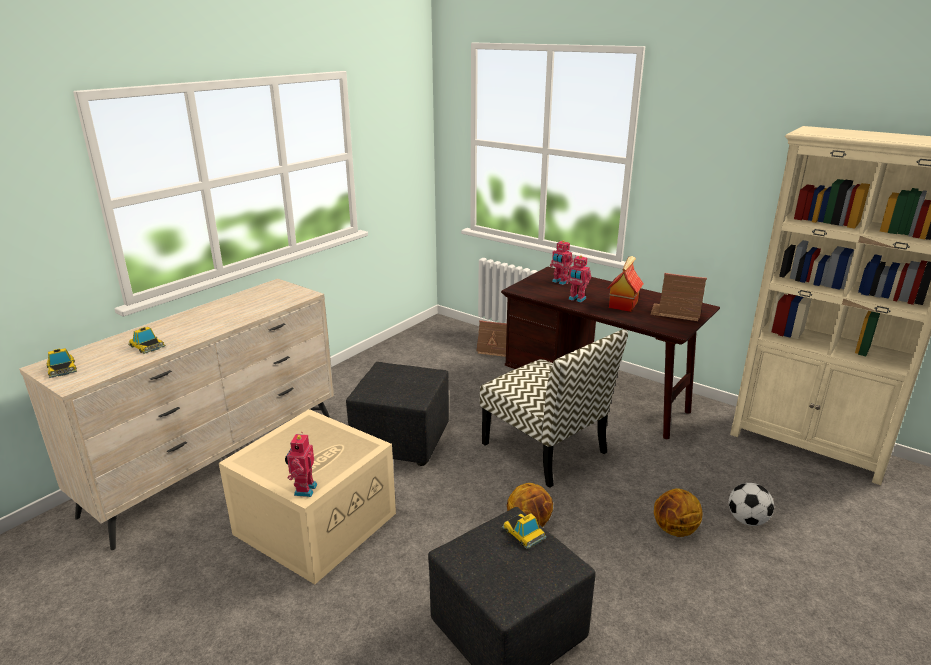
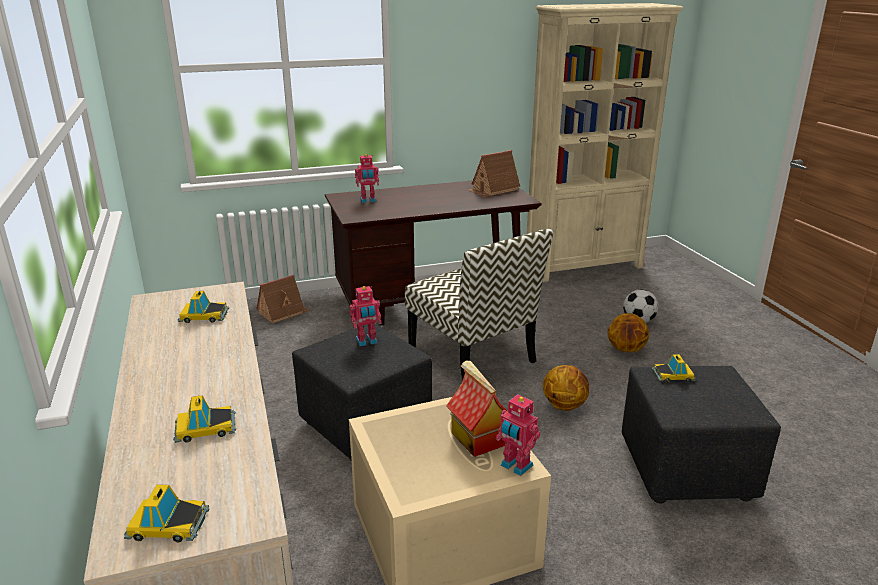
camera: 55 degrees left, 0 degrees up
chair [480,329,628,488] -> chair turned 60 degrees clockwise [405,228,553,381]
toy robot [566,255,591,302] -> toy robot moved to [349,286,382,346]
toy house [607,256,644,312] -> toy house moved to [446,360,508,457]
none -> toy car [178,291,229,323]

